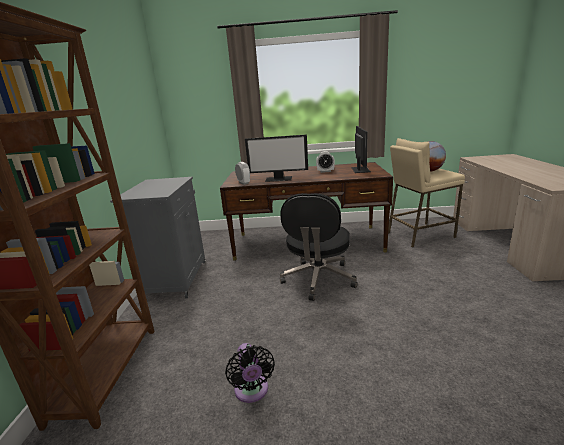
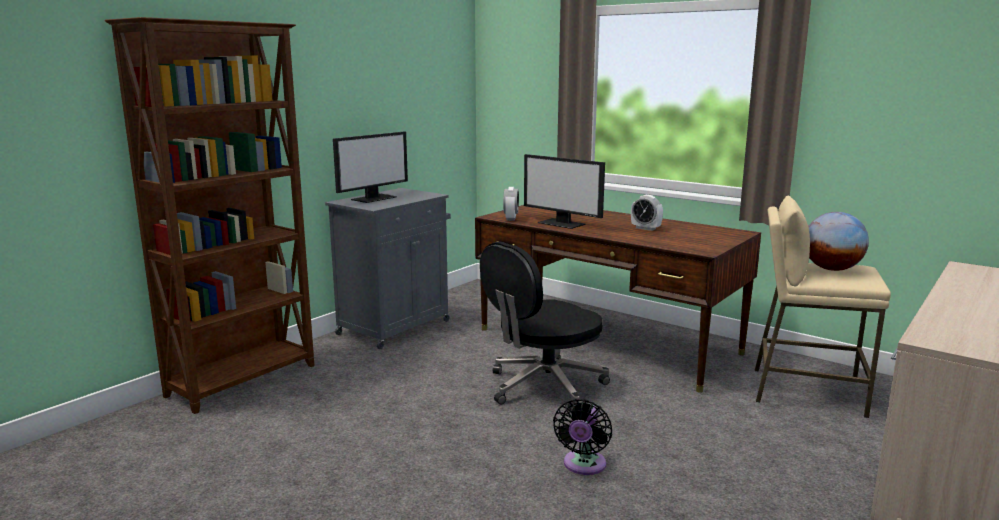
camera: 35 degrees right, 5 degrees down
black fan [225,343,275,403] -> black fan moved to [553,399,612,475]
monitor [351,126,371,173] -> monitor moved to [333,131,408,203]

